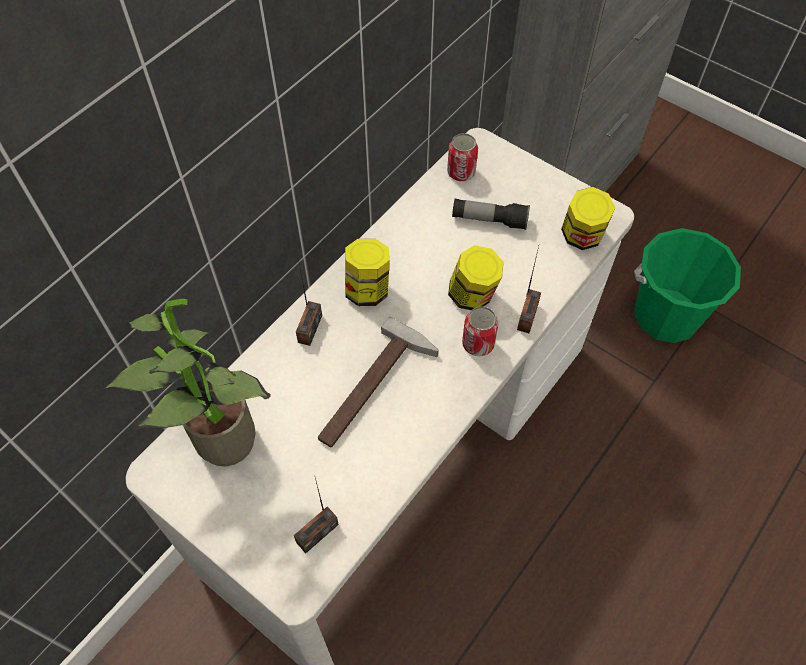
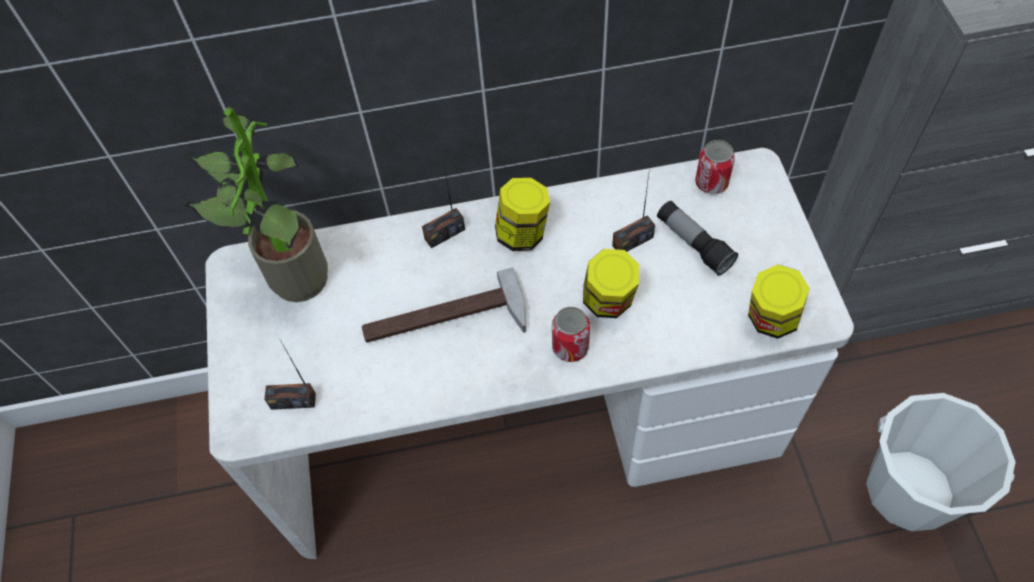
camera: 45 degrees right, 0 degrees up
radio [517,246,541,333] -> radio moved to [612,167,655,252]
green bucket [634,228,741,343] -> white bucket [866,393,1016,531]

